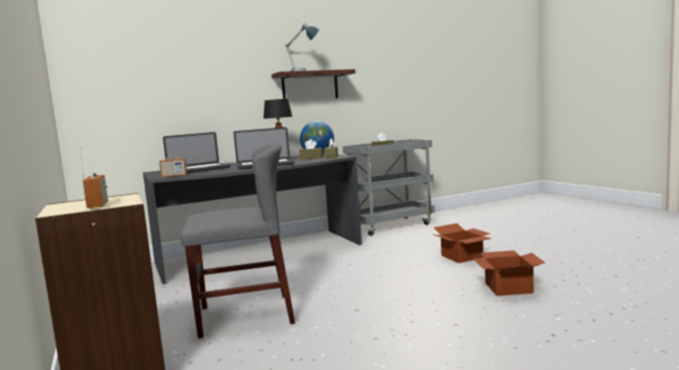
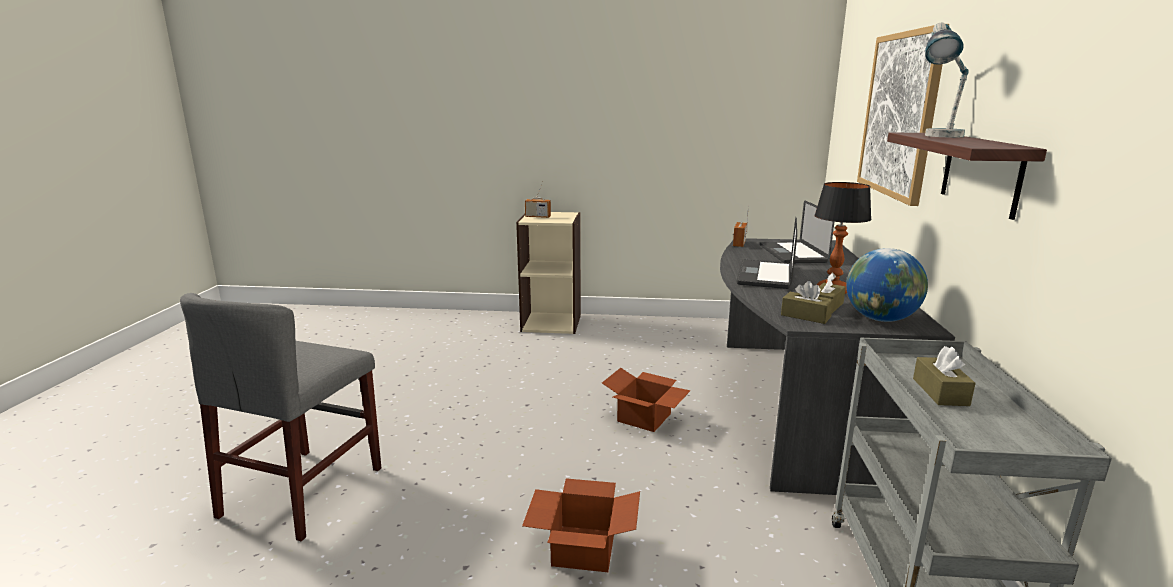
camera: 120 degrees right, 10 degrees up
grey chair [181,143,295,338] -> grey chair moved to [180,293,381,541]
cardboard box [473,250,545,296] -> cardboard box moved to [602,368,691,432]
none -> picture [857,24,949,206]

